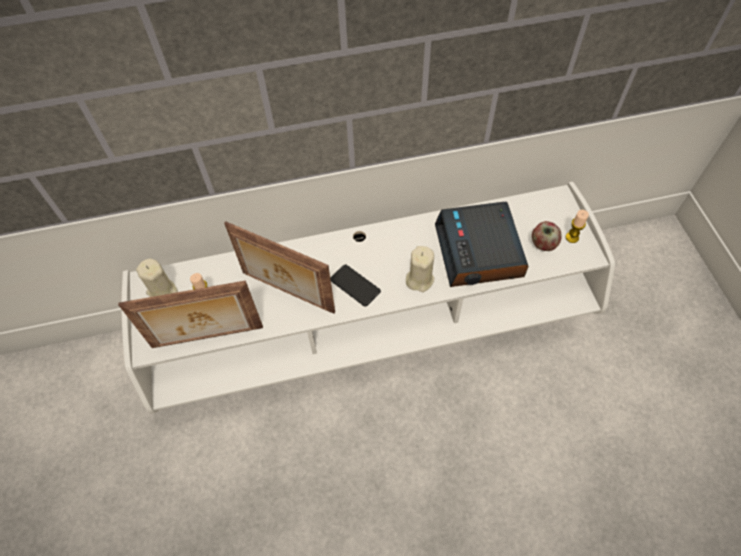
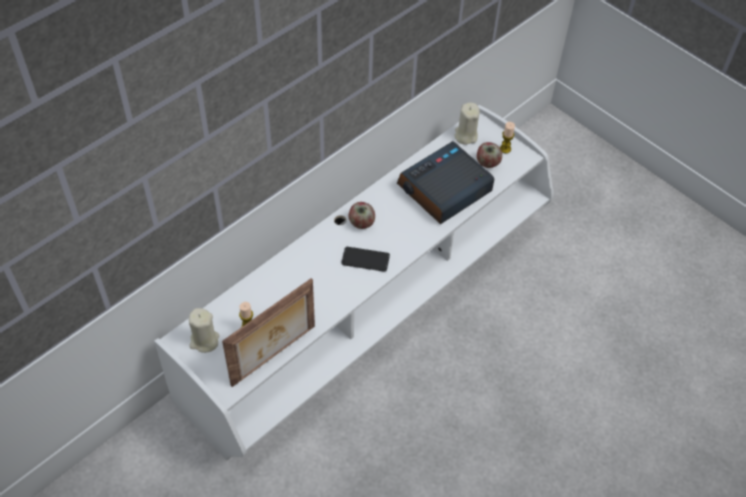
camera: 35 degrees left, 5 degrees down
picture frame [224,221,335,314] -> none
beige candle [406,246,434,292] -> beige candle moved to [455,103,480,145]
alarm clock [435,202,529,287] -> alarm clock turned 90 degrees clockwise [397,141,494,224]
none -> apple [349,202,375,229]

